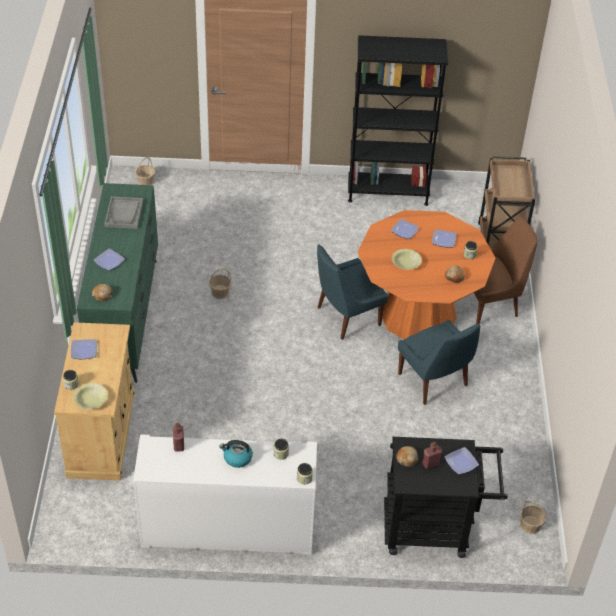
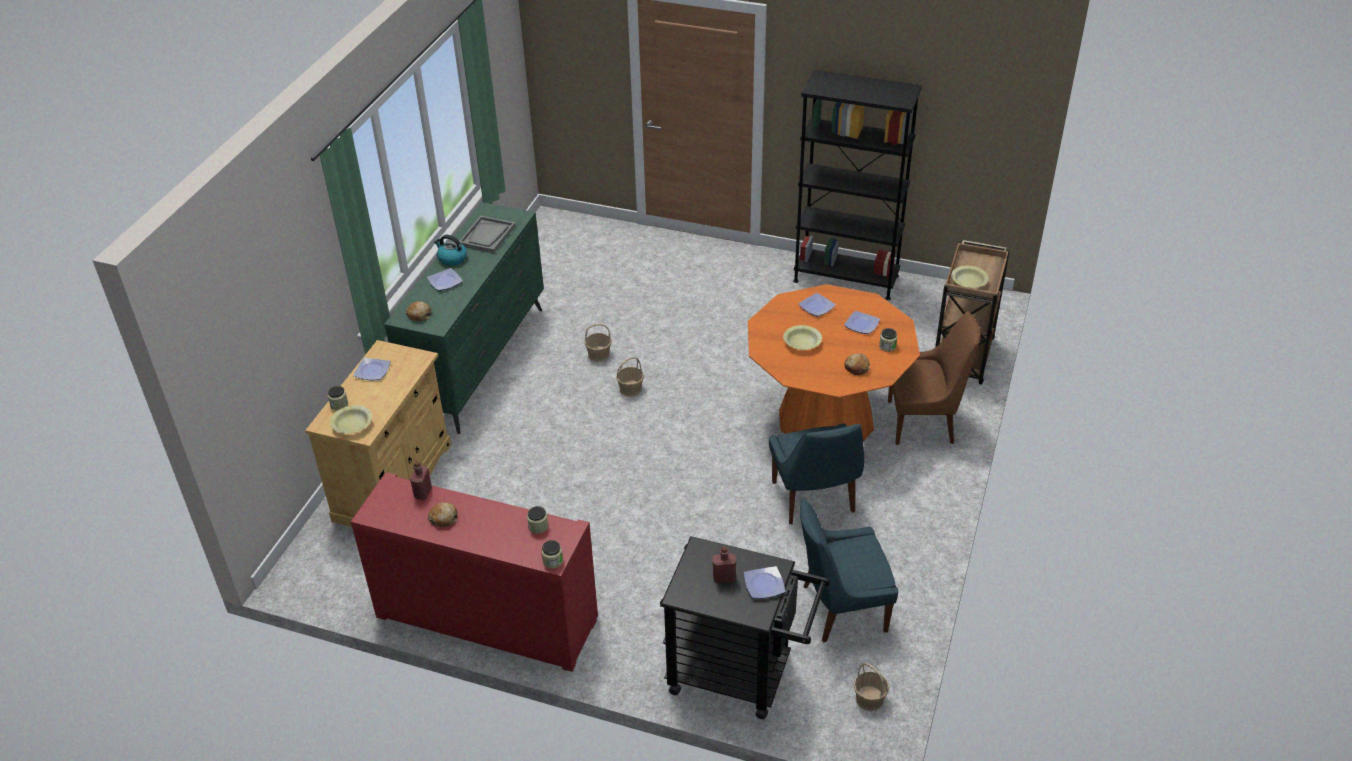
camera: 20 degrees right, 5 degrees down
white cabinet [133,434,317,555] -> red cabinet [351,472,598,672]
basket [135,157,155,185] -> basket moved to [616,357,644,397]
kettle [219,440,253,468] -> kettle moved to [434,235,467,266]
blue chair [317,244,388,340] -> blue chair moved to [800,499,898,643]
bread [396,446,418,467] -> bread moved to [428,502,457,528]
none -> yellow bowl [951,266,989,288]

